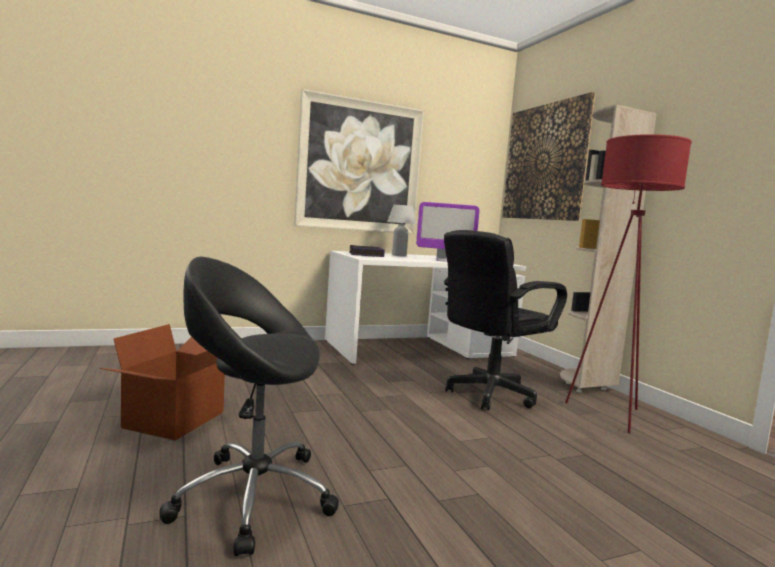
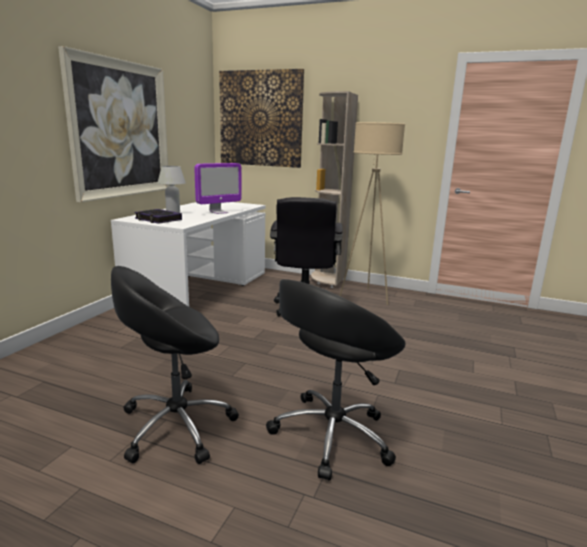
camera: 45 degrees left, 10 degrees up
cardboard box [99,324,225,441] -> black office chair [111,266,239,464]
red floor lamp [565,134,692,433] -> beige floor lamp [340,122,405,305]

